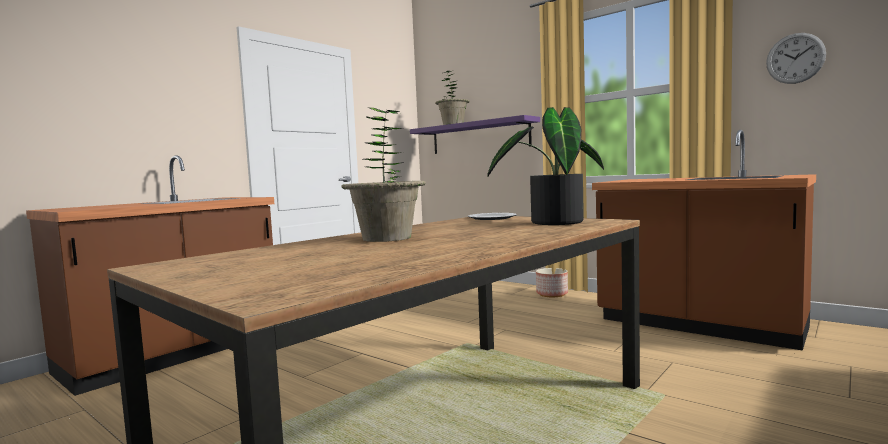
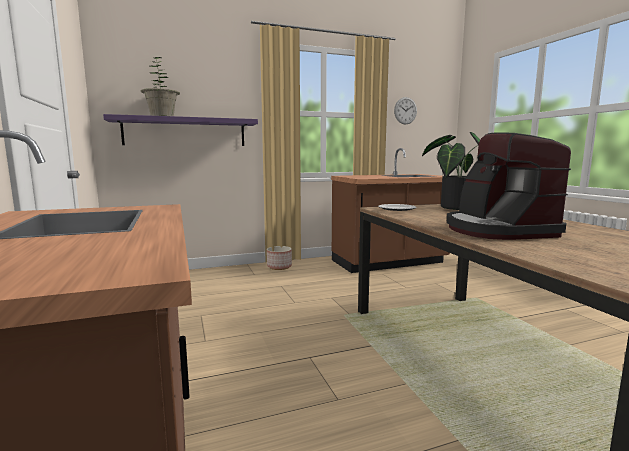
camera: 60 degrees left, 5 degrees up
potted plant [342,107,426,242] -> coffee machine [447,132,571,240]

